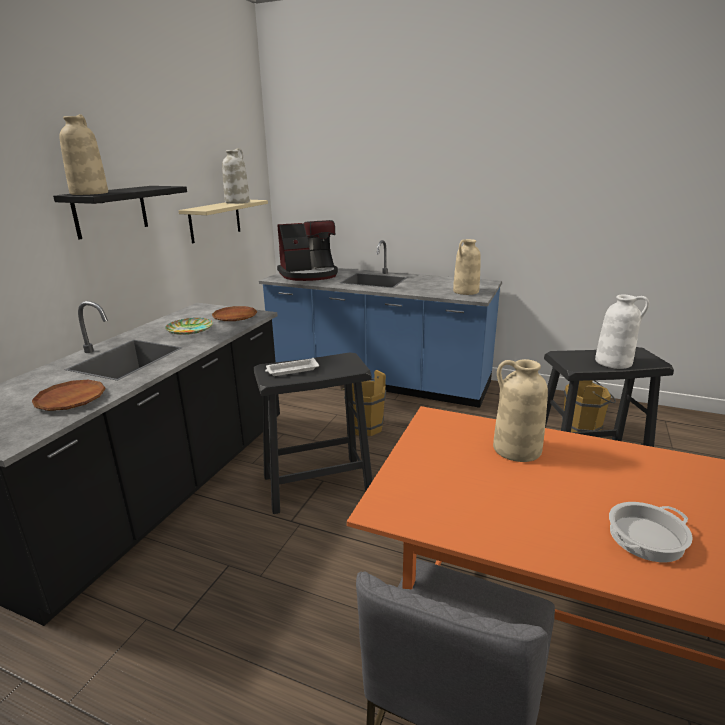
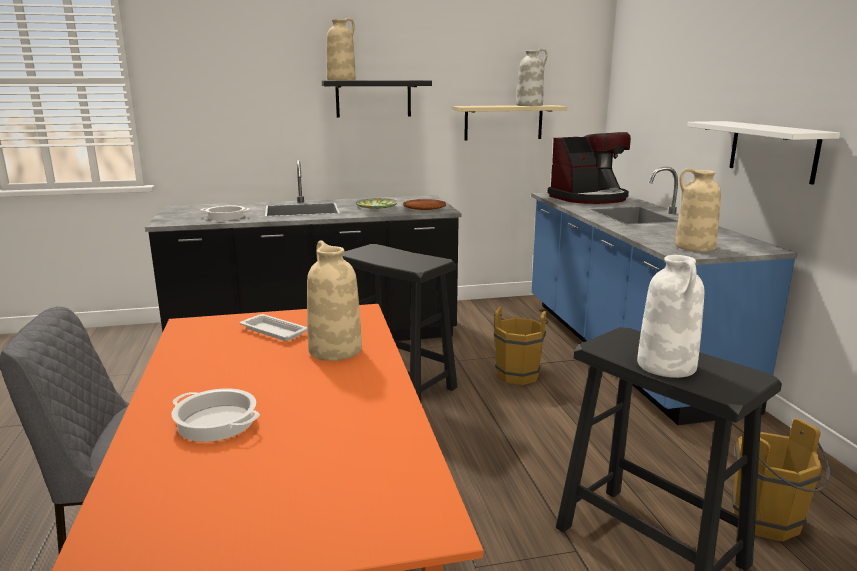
camera: 55 degrees right, 5 degrees down
brown plate [32,380,106,411] -> cooking pot [201,205,249,221]
white tray [265,358,319,376] -> white tray moved to [240,314,308,341]
coffee machine [277,220,338,281] -> coffee machine turned 60 degrees counterclockwise [547,132,631,204]
none -> white shelf [687,121,840,185]

